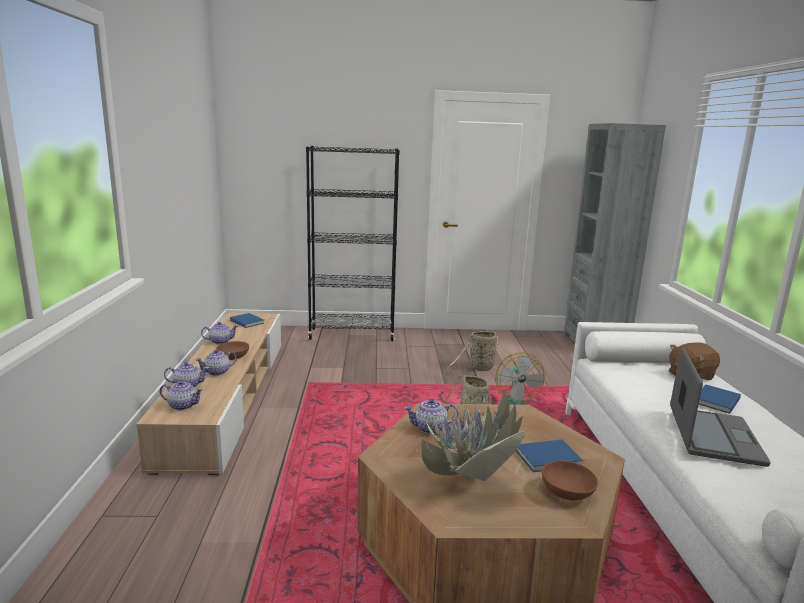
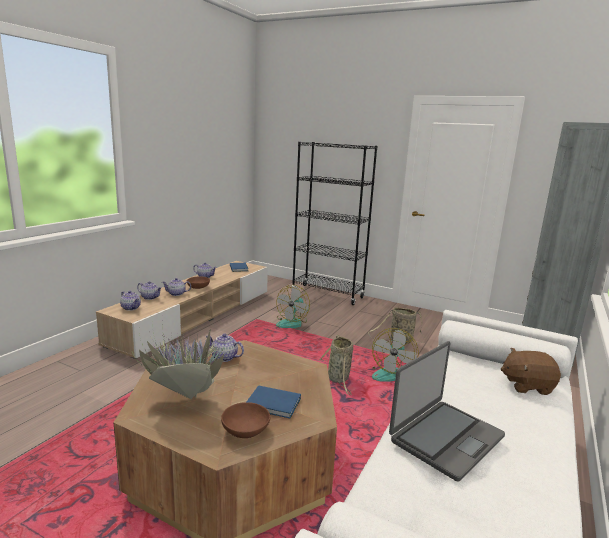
camera: 30 degrees right, 0 degrees up
blue book [699,384,741,414] -> none
none -> fan [276,285,310,328]

